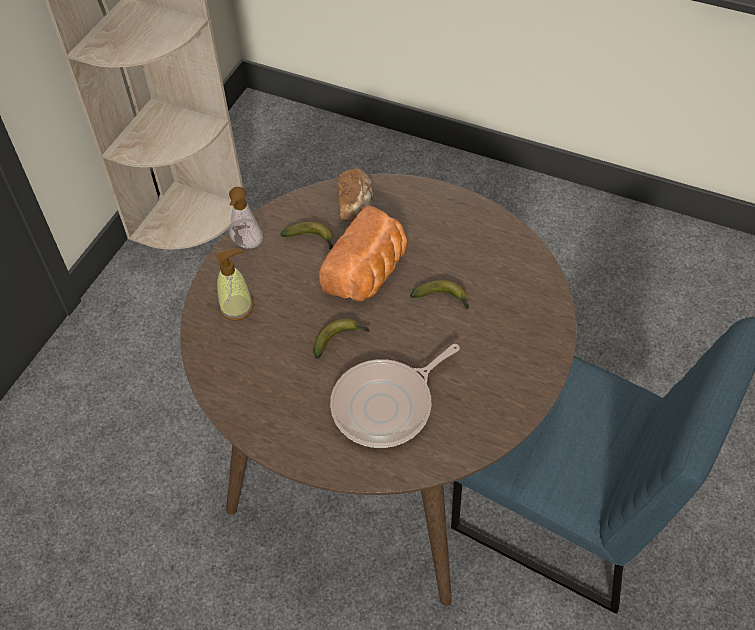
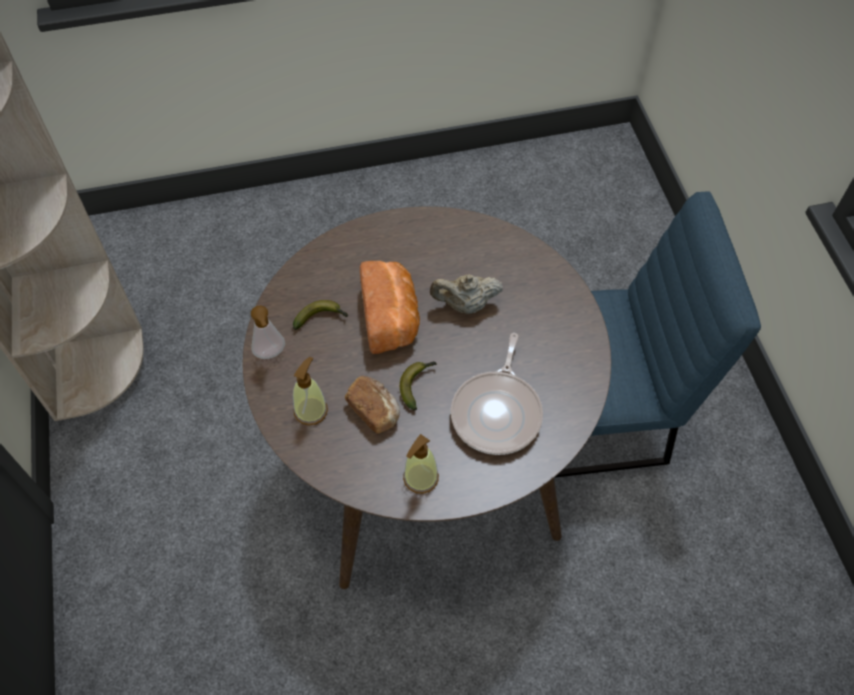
camera: 40 degrees left, 5 degrees up
bread [337,168,373,222] -> bread moved to [345,376,400,434]
banana [410,280,469,309] -> beige teapot [430,274,503,314]
none -> soap dispenser [403,434,439,494]

